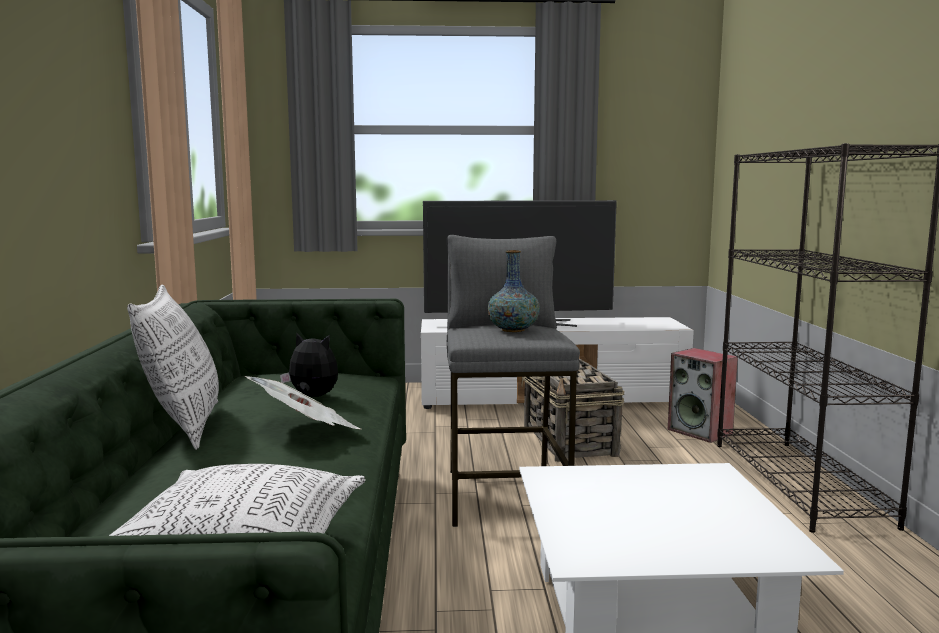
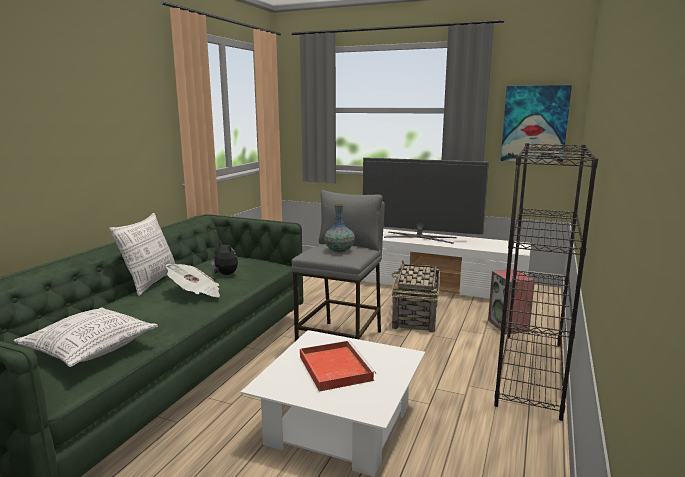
camera: 25 degrees right, 5 degrees up
none -> red tray [300,341,376,392]
none -> picture [501,85,572,163]

